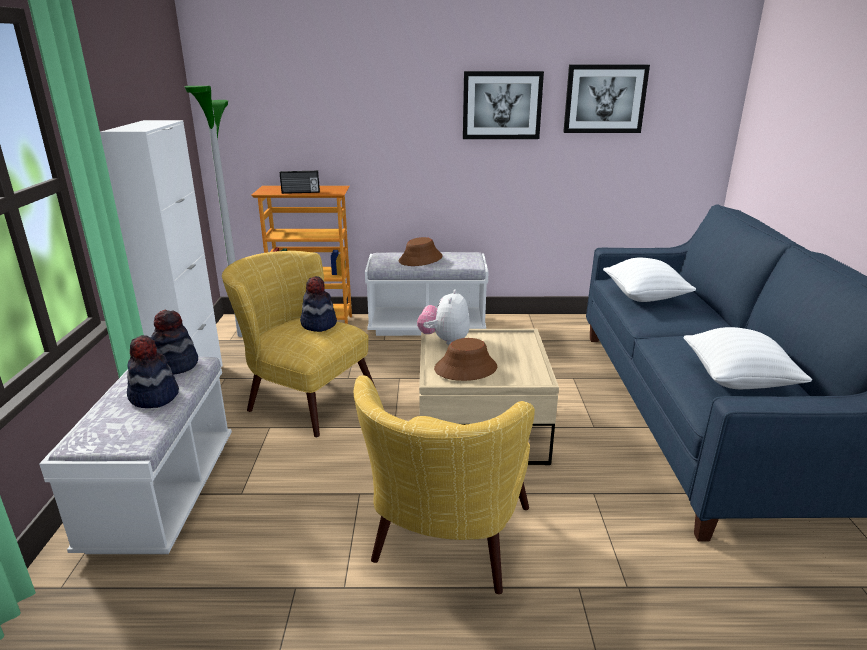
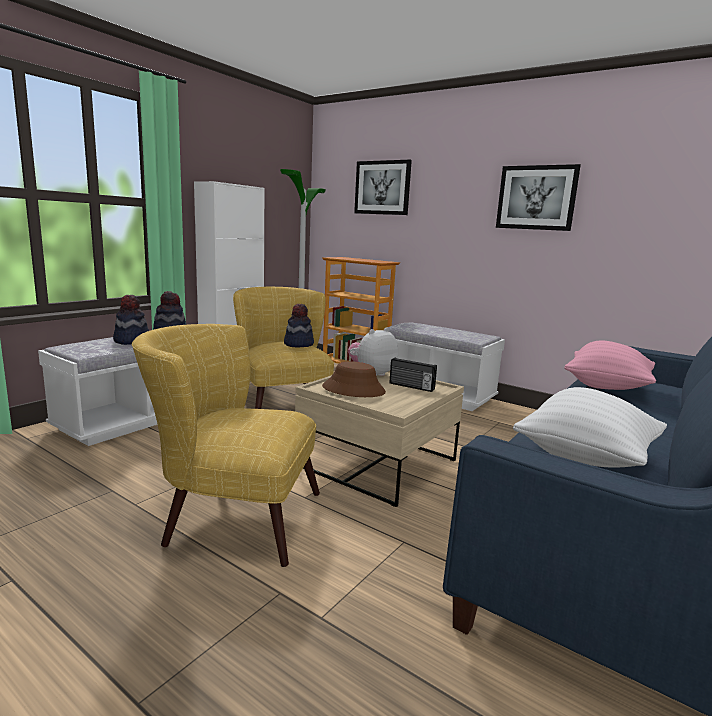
camera: 35 degrees right, 10 degrees down
radio [280,170,320,194] -> radio moved to [389,358,437,392]
yellow armchair [354,375,535,594] -> yellow armchair turned 45 degrees clockwise [132,324,320,567]
brown hat [399,237,443,266] -> none
picture [563,65,650,133] -> picture moved to [354,160,412,215]
white pillow [603,258,696,302] -> pink pillow [564,341,656,390]

